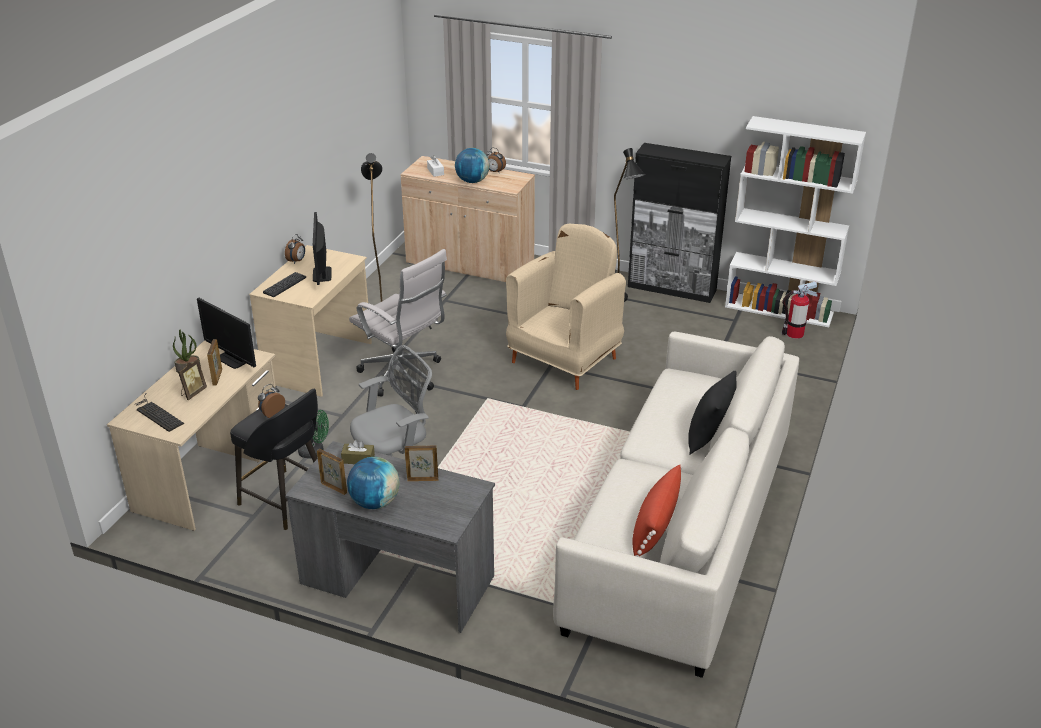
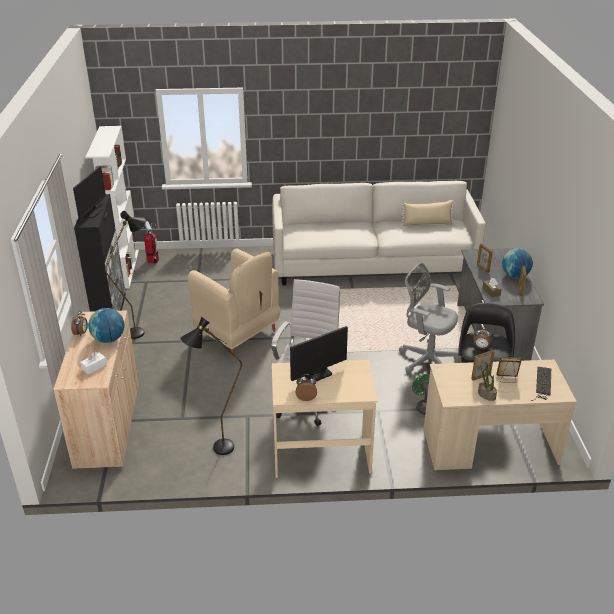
camera: 115 degrees left, 0 degrees up
monitor [197,298,256,369] -> monitor moved to [73,166,106,219]
keyboard [263,272,306,297] -> none
beige armchair [506,224,626,390] -> beige armchair turned 150 degrees counterclockwise [188,248,280,358]
red pillow [632,465,682,557] -> beige pillow [401,200,455,226]
black pillow [688,371,737,454] -> none

